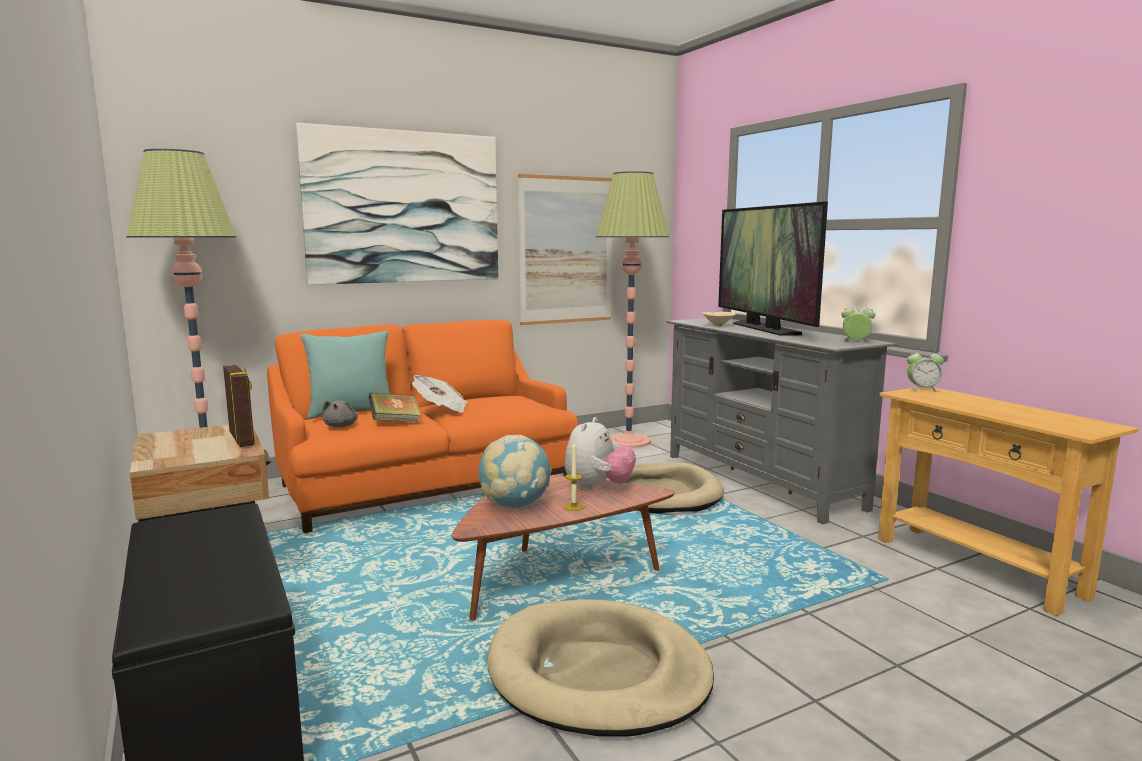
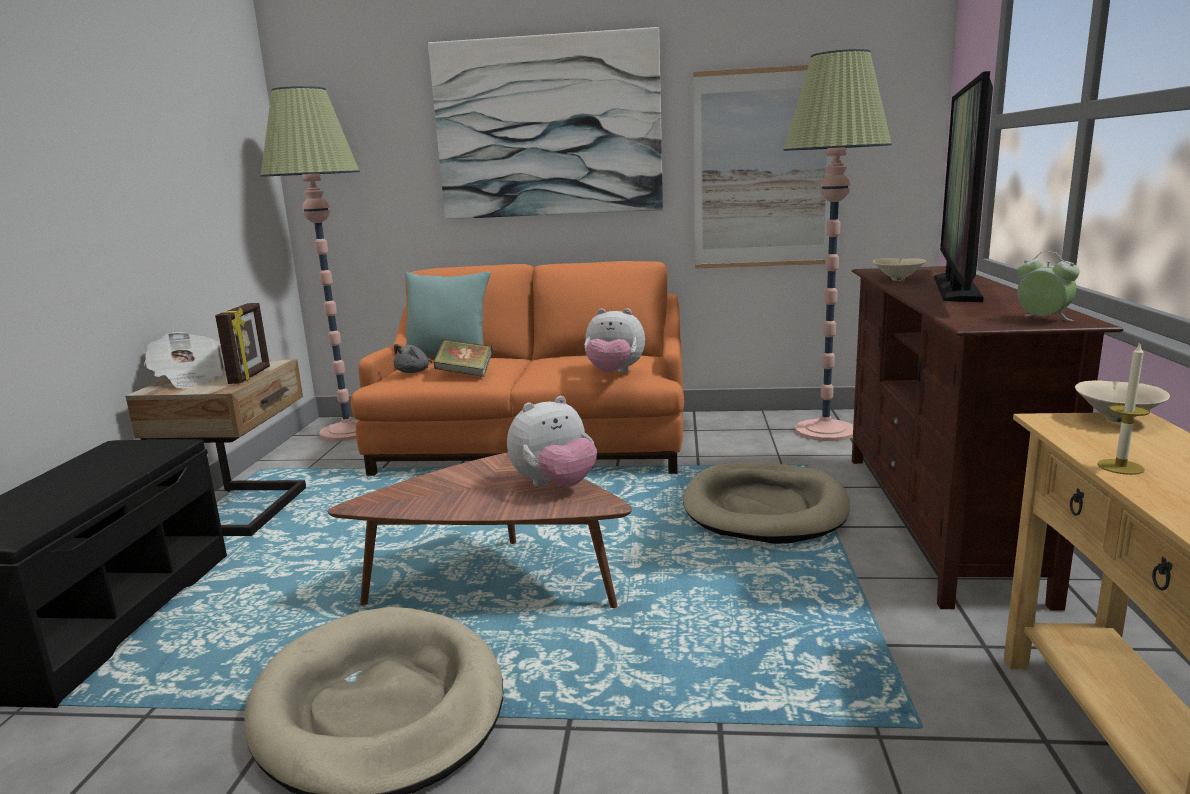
camera: 35 degrees right, 5 degrees up
newspaper [412,375,468,412] -> newspaper moved to [144,332,225,389]
globe [478,435,551,508] -> none
candle [563,442,584,511] -> candle moved to [1097,343,1150,475]
grey tv stand [667,318,897,524] -> brown tv stand [851,266,1123,611]
alarm clock [907,348,944,392] -> beige bowl [1075,380,1170,422]
none -> plush toy [584,308,645,373]

